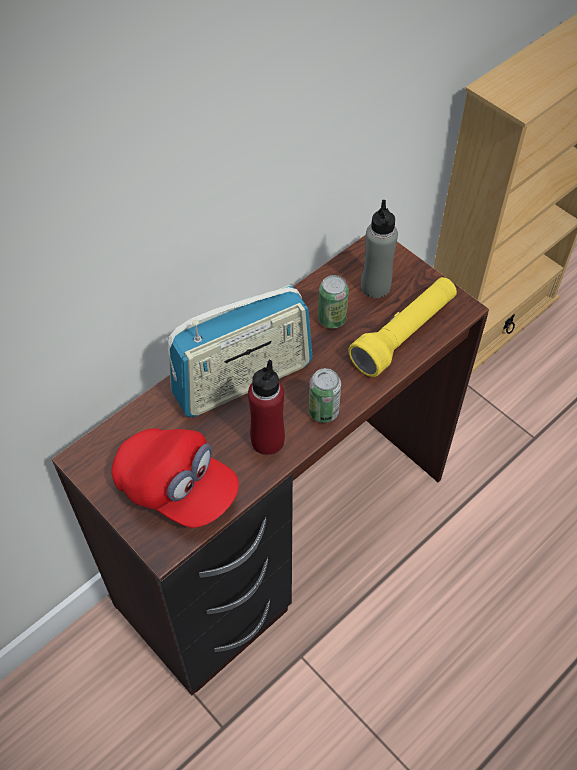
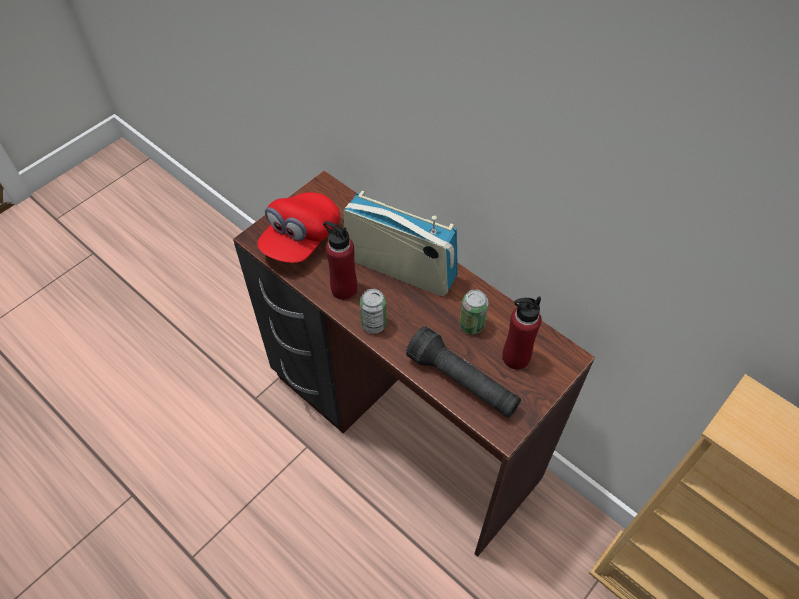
camera: 85 degrees right, 0 degrees up
radio [168,285,313,417] -> radio turned 150 degrees clockwise [343,191,458,296]
yellow flashlight [348,277,457,377] -> black flashlight [406,326,521,417]
grey bottle [361,200,398,298] -> red bottle [502,296,541,370]

